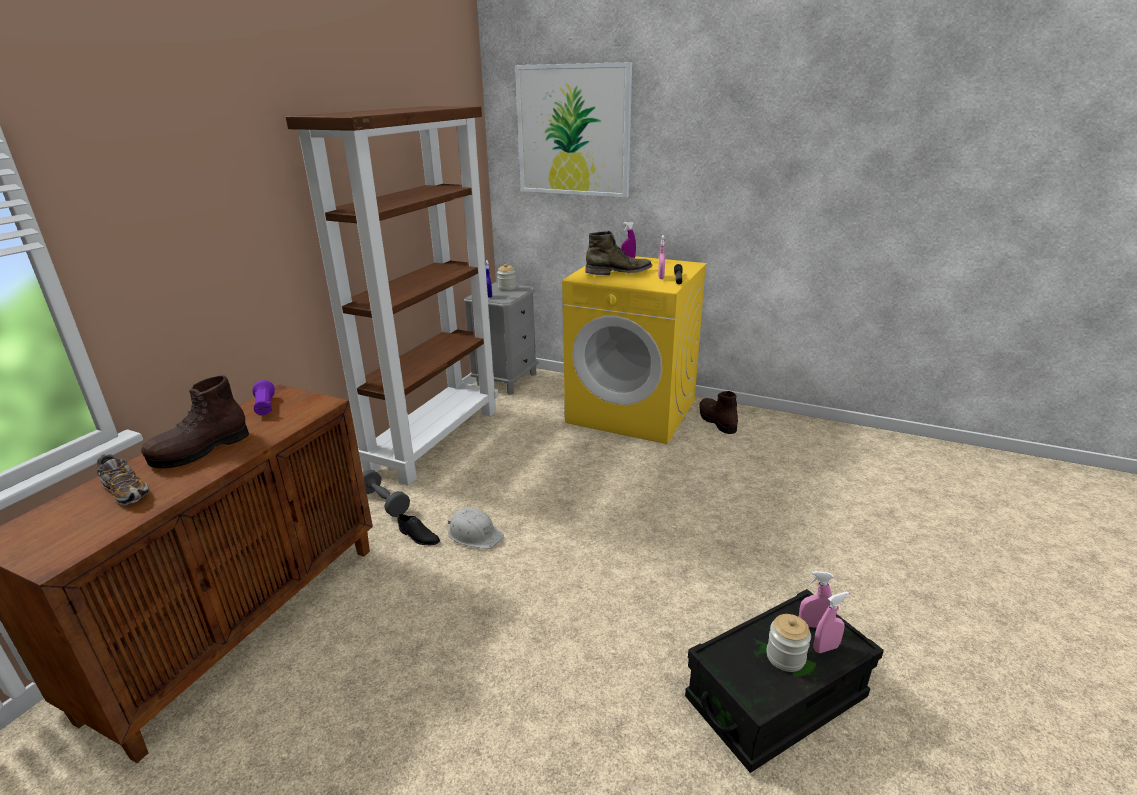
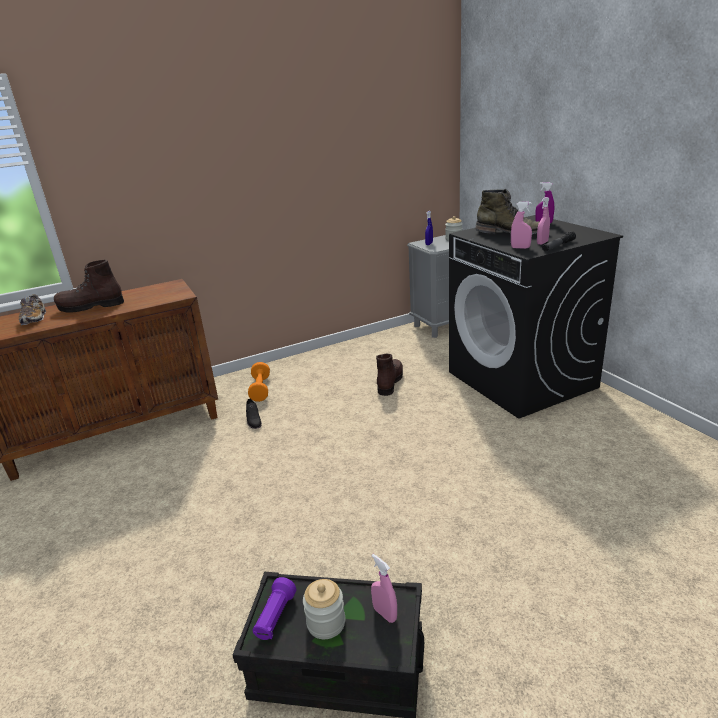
camera: 40 degrees right, 0 degrees up
purple flashlight [253,380,275,415] -> purple flashlight moved to [253,577,296,640]
brown bookcase [286,106,498,486] -> none
grey dumbbell [363,470,410,517] -> orange dumbbell [248,362,270,402]
white hard hat [448,508,504,549] -> none
picture [515,62,632,197] -> none
yellow washing machine [562,256,707,444] -> black washing machine [449,215,623,419]
brown boot [699,391,738,434] -> brown boot moved to [376,353,403,396]
pink spray bottle [813,592,849,653] -> pink spray bottle moved to [511,202,532,249]

